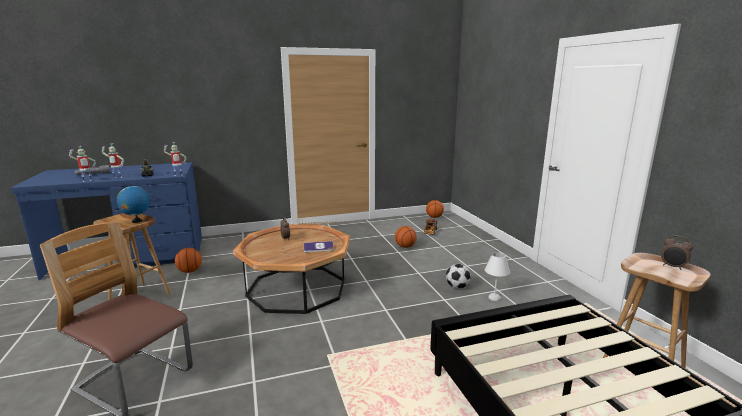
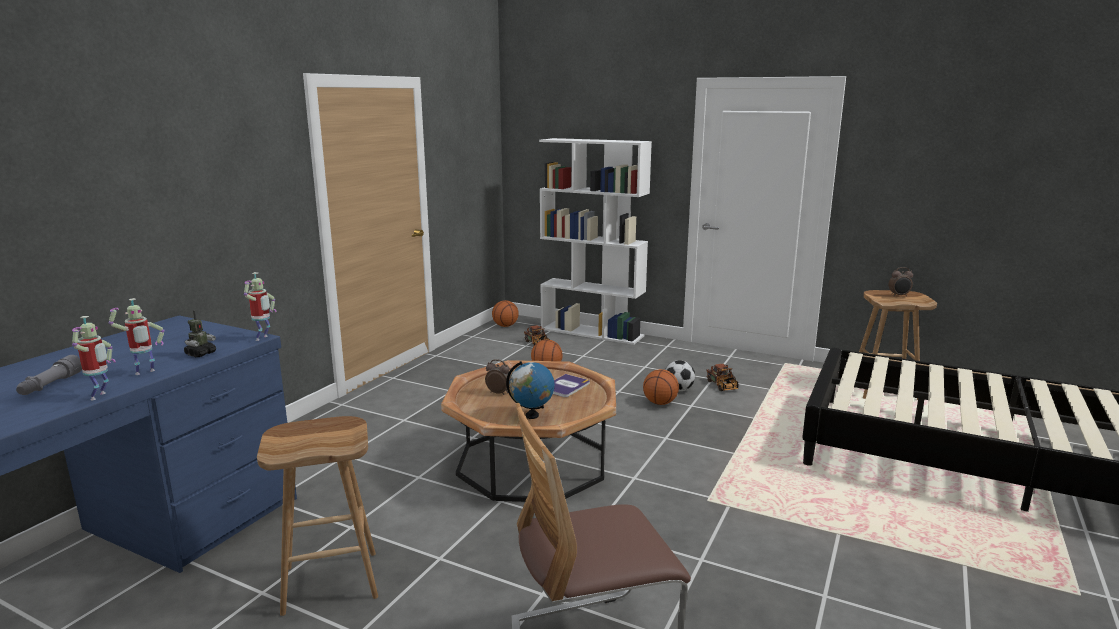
camera: 45 degrees left, 0 degrees up
globe [116,184,150,223] -> globe moved to [506,361,555,419]
basketball [175,248,202,273] -> basketball moved to [643,369,679,405]
white table lamp [485,252,510,301] -> toy truck [706,364,739,391]
none -> white bookcase [539,138,652,345]

